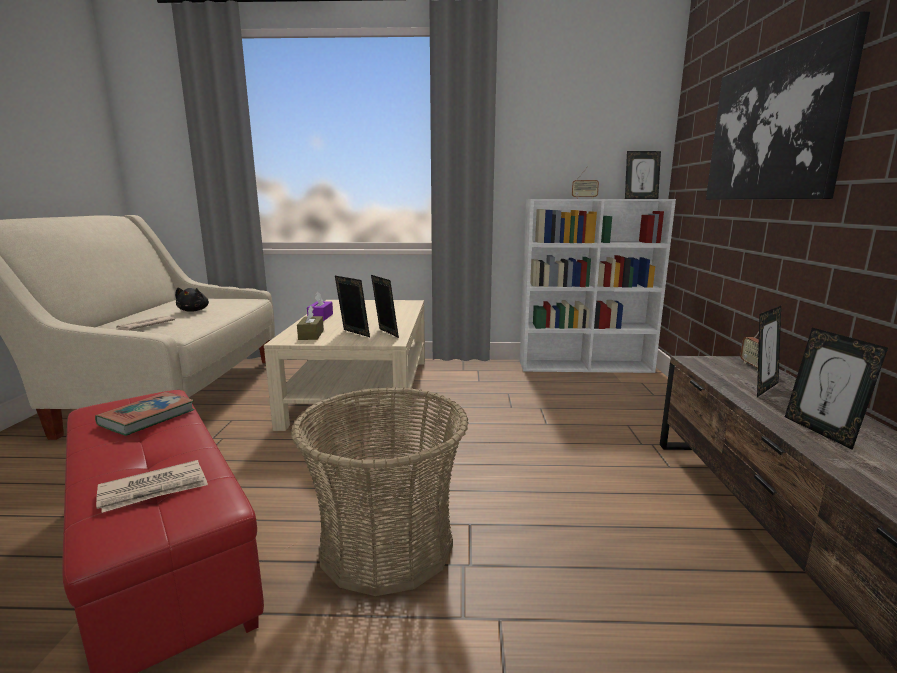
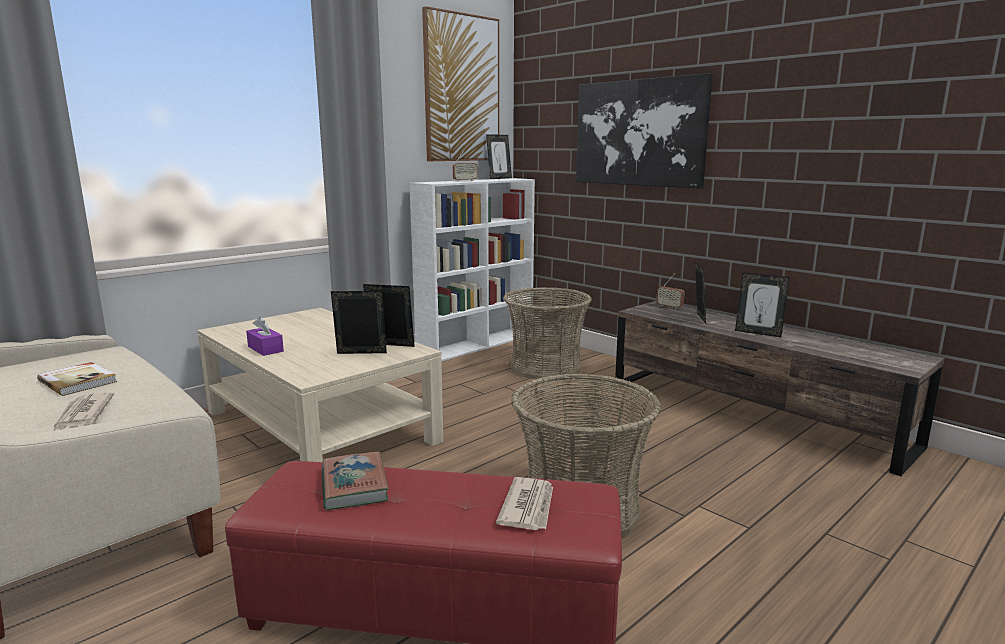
camera: 45 degrees left, 0 degrees up
black plush toy [175,288,209,312] -> book [37,362,117,396]
brown tissue box [297,305,324,340] -> none
none -> picture [422,6,499,161]
none -> basket [503,287,592,379]

